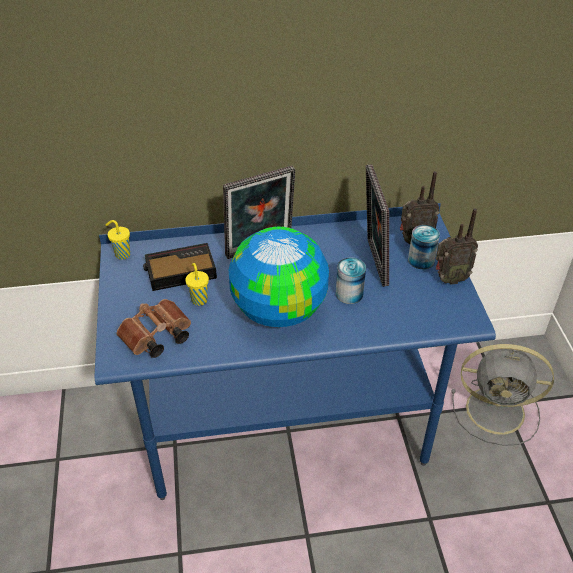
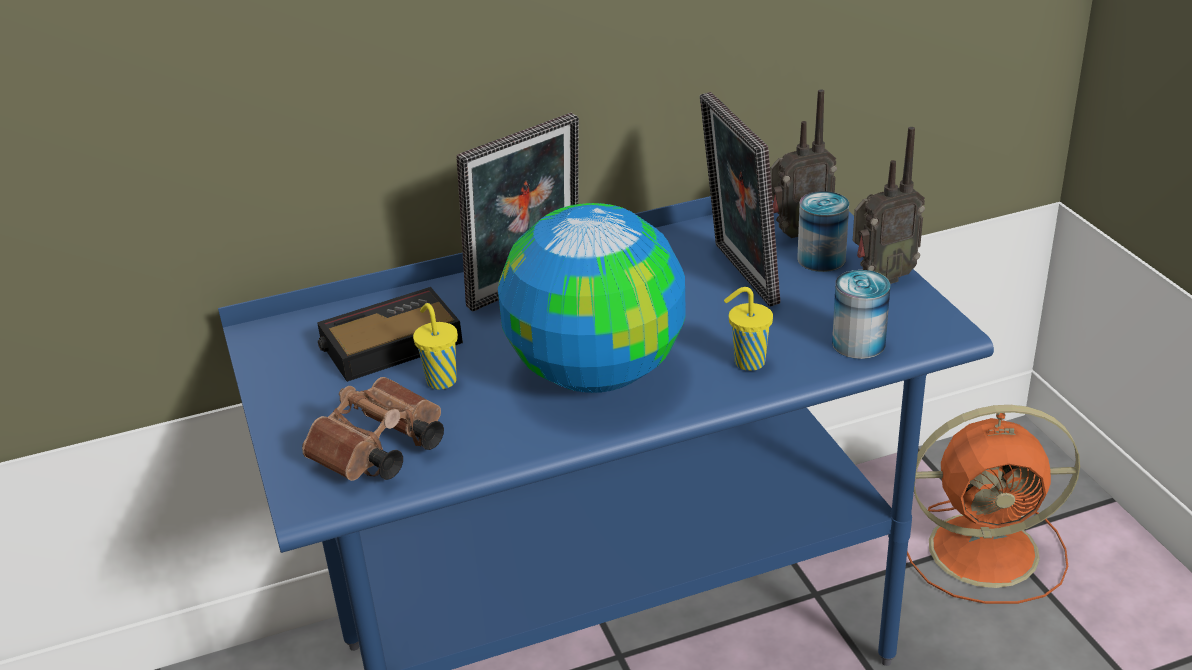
camera: 10 degrees left, 10 degrees down
yellow cup [106,220,130,260] -> yellow cup moved to [724,287,773,371]
can [336,257,366,304] -> can moved to [832,270,890,359]
grey fan [451,344,554,446] -> orange fan [907,405,1080,604]

